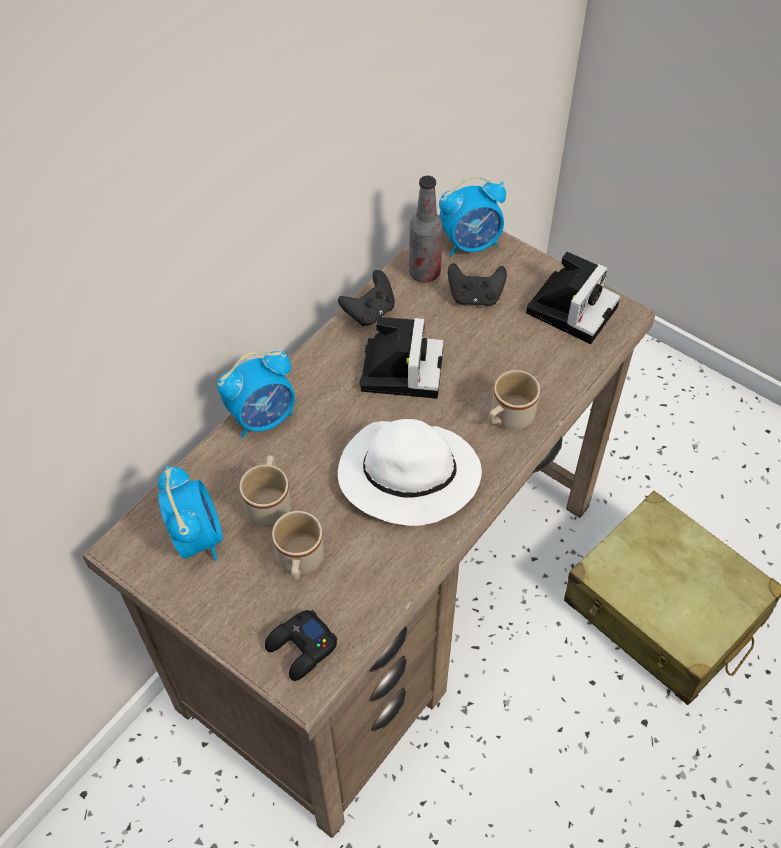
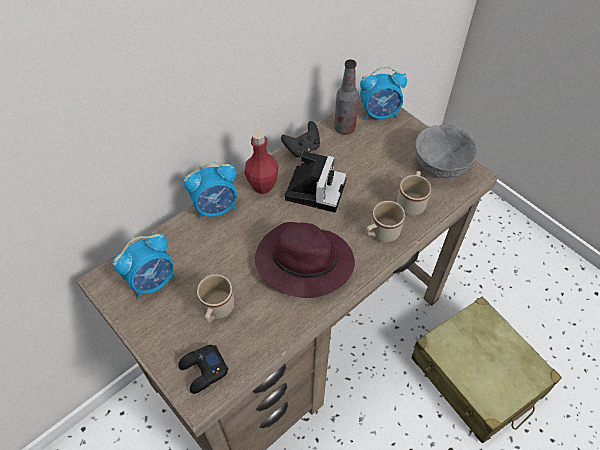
camera: 10 degrees right, 0 degrees up
alarm clock [158,466,223,561] -> alarm clock turned 60 degrees clockwise [113,233,175,299]
beige mug [239,456,291,527] -> beige mug moved to [397,171,431,216]
white hat [338,419,482,526] -> purple hat [255,222,355,298]
black game controller [448,263,507,306] -> none
camera [526,252,621,344] -> grey bowl [415,125,477,178]
none -> red bottle [244,130,279,194]

